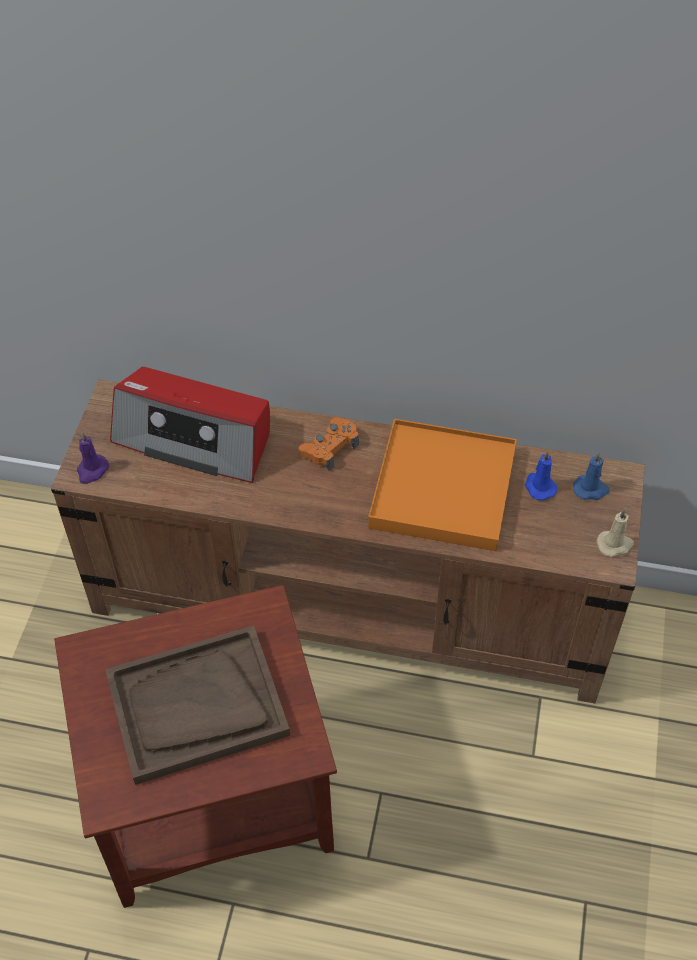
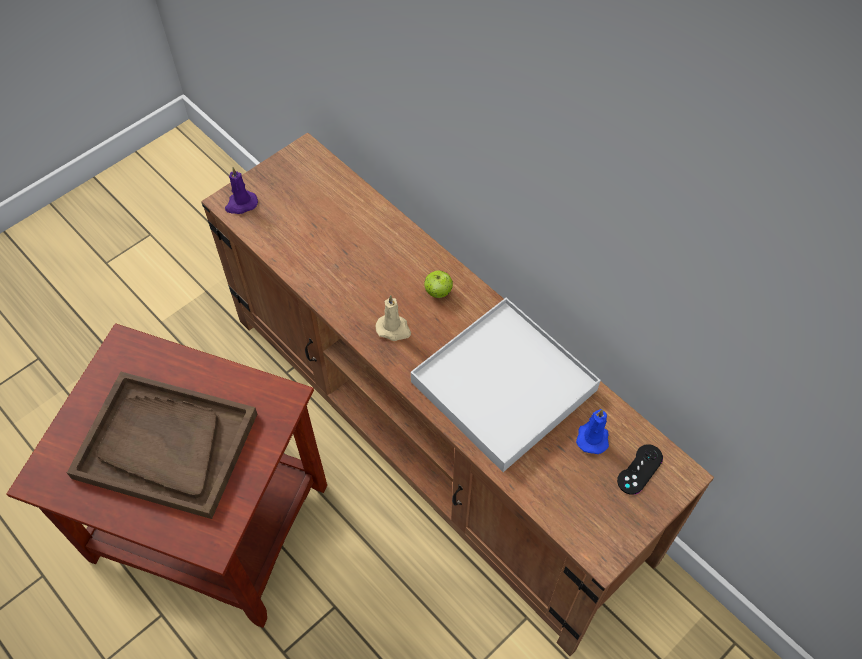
camera: 35 degrees right, 5 degrees up
radio [110,367,270,483] -> none
orange game controller [299,417,359,470] -> apple [424,270,453,298]
orange tray [368,419,517,551] -> white tray [411,298,601,472]
blue candle [573,453,610,500] -> black game controller [617,444,663,495]
beige candle [597,509,634,557] -> beige candle moved to [376,295,411,341]

